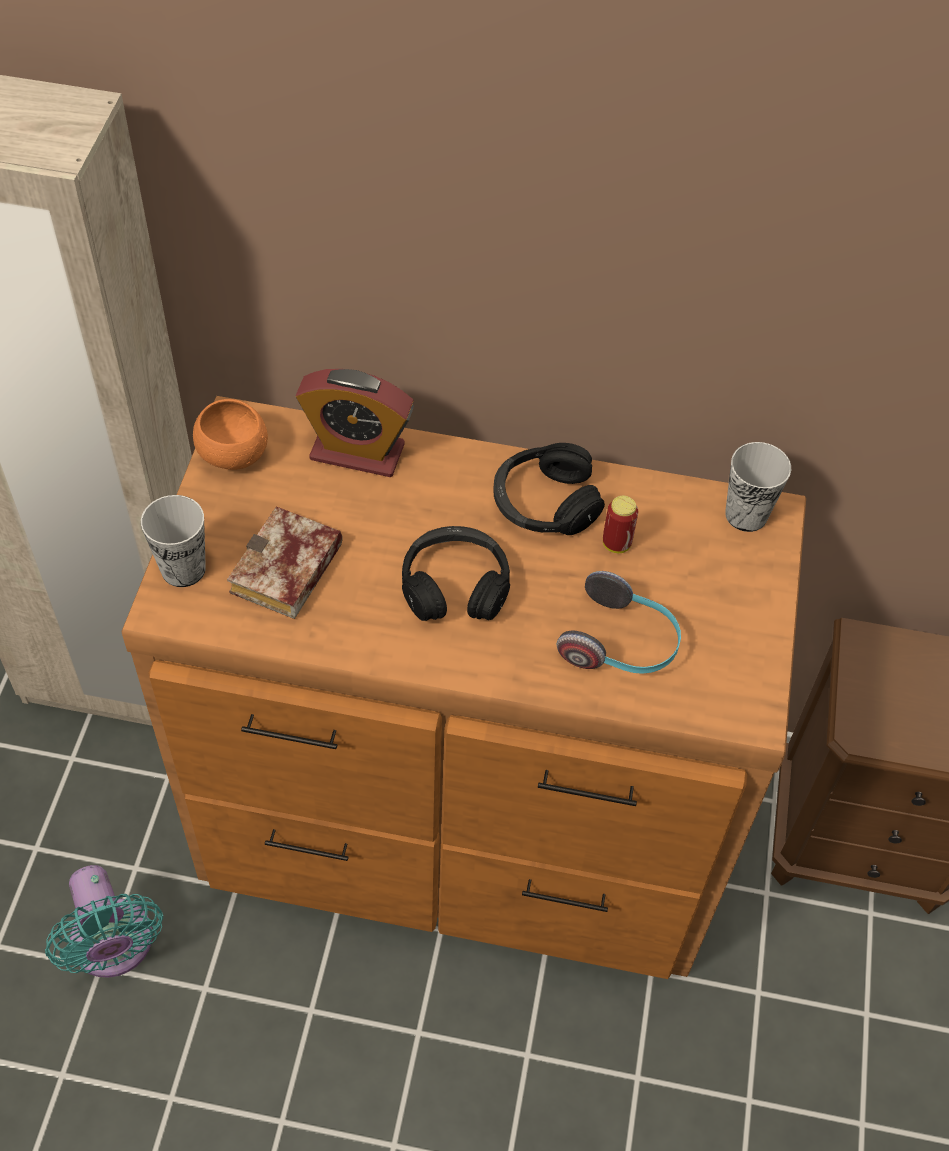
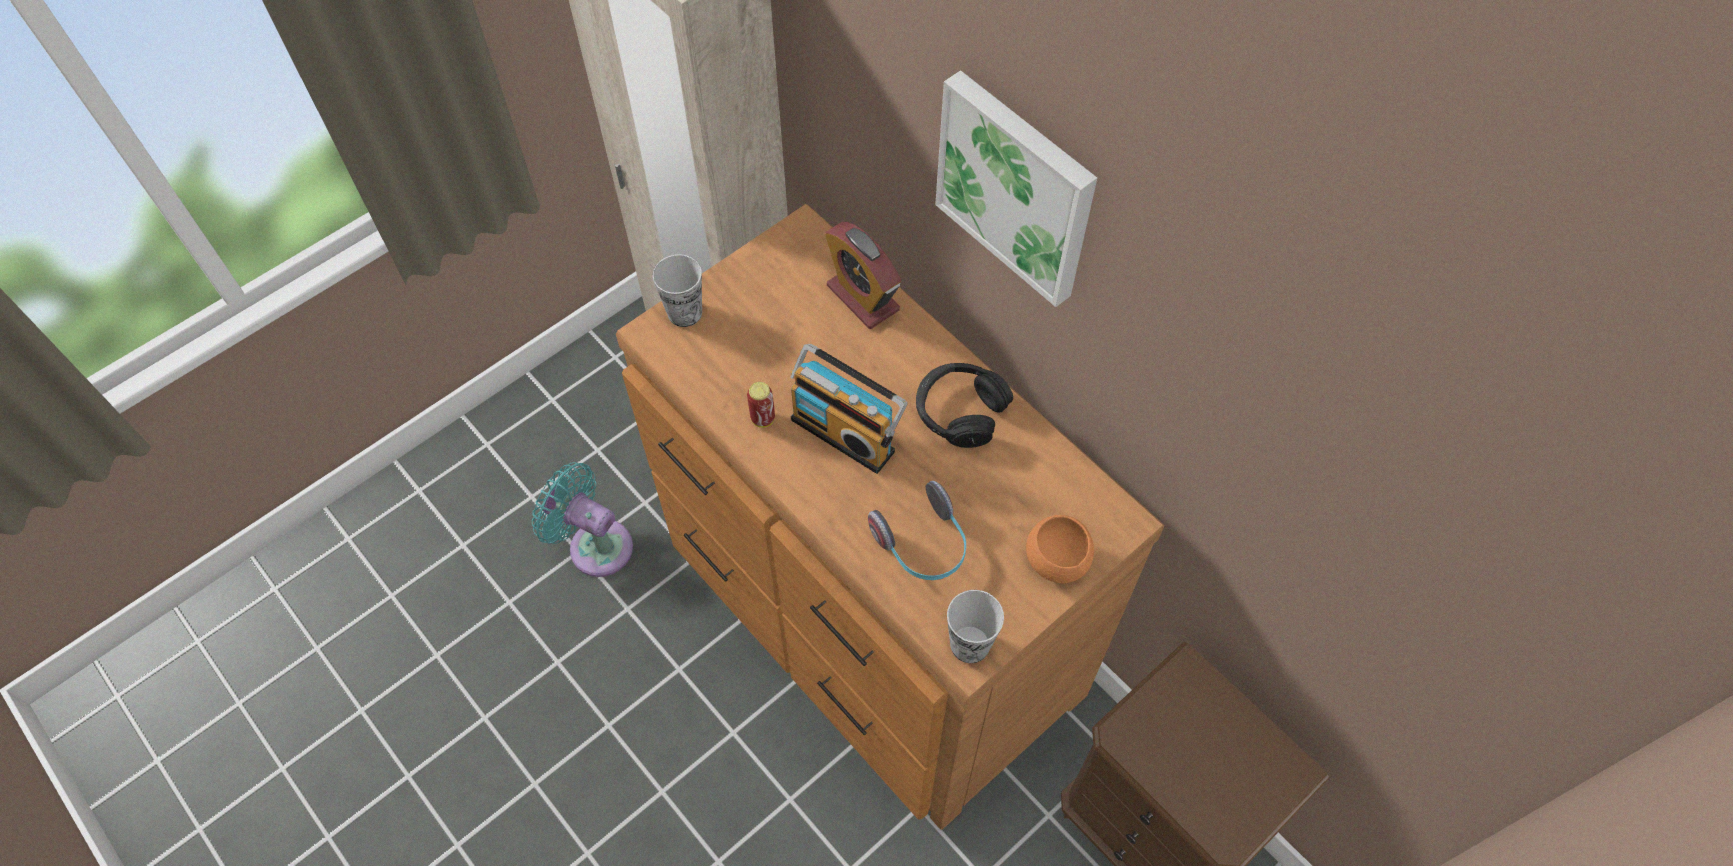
camera: 40 degrees right, 5 degrees up
turquoise fan [45,865,163,978] -> turquoise fan turned 105 degrees clockwise [532,462,633,577]
orange bowl [193,399,268,470] -> orange bowl moved to [1026,515,1094,583]
book [227,507,343,619] -> none
black headphones [402,526,510,621] -> radio [790,344,908,474]
can [603,496,638,553] -> can moved to [747,382,775,428]
cup [725,442,791,532] -> cup moved to [947,590,1004,663]
none -> picture [935,70,1097,307]

